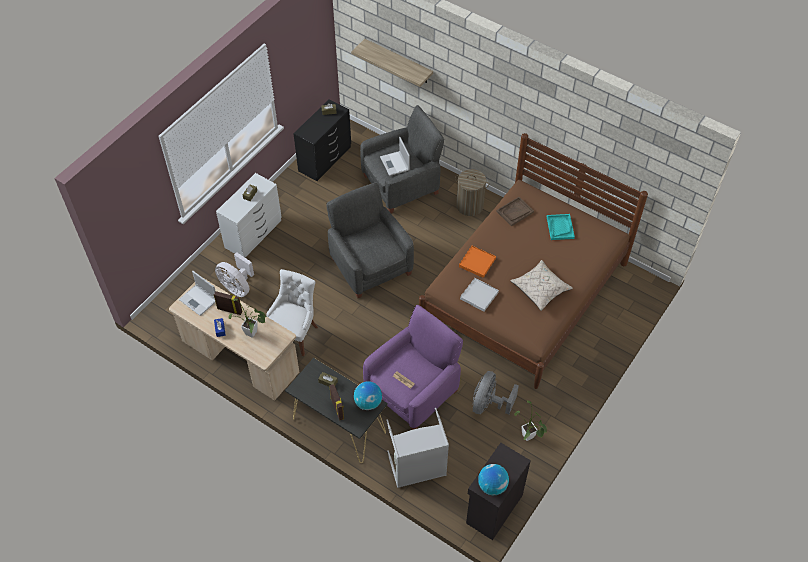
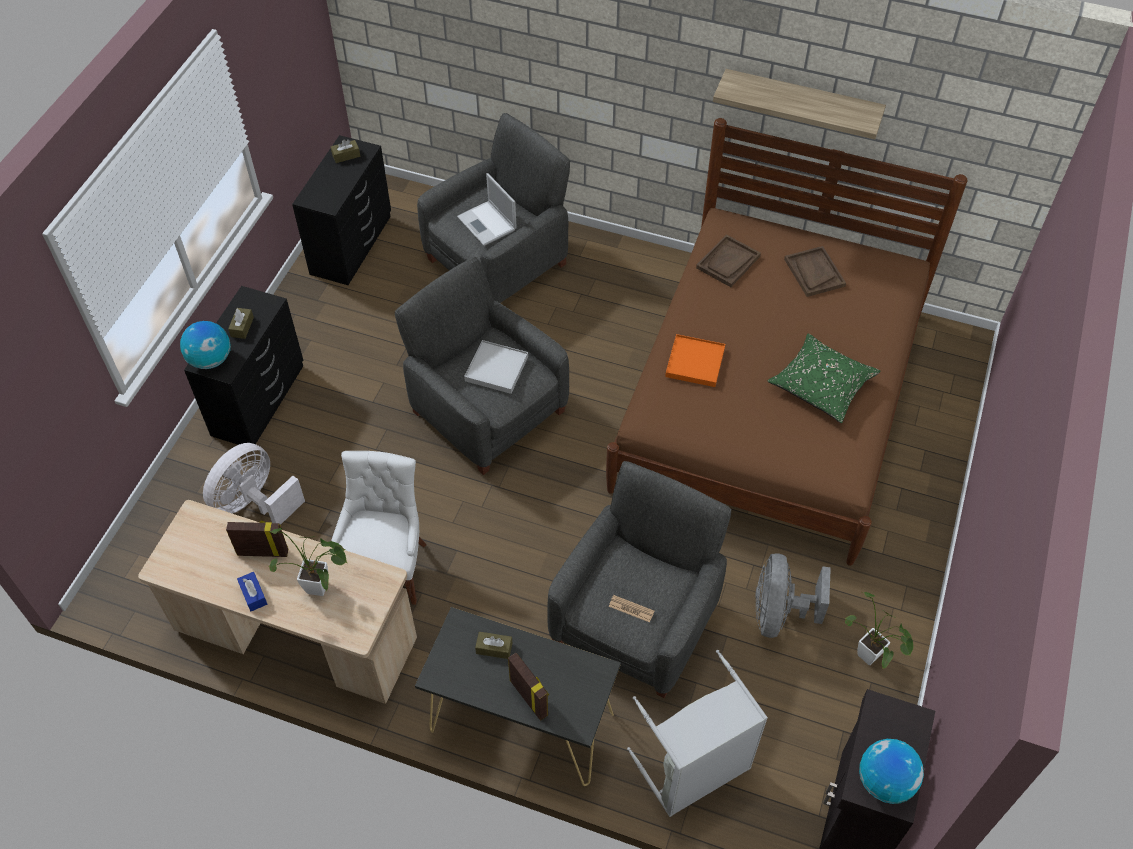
camera: 15 degrees left, 0 degrees up
laptop [179,271,216,316] -> none
white fan [215,252,254,297] -> white fan turned 105 degrees clockwise [203,443,305,525]
white dresser [216,173,282,257] -> black dresser [184,286,303,445]
shelf [351,39,433,87] -> shelf moved to [713,69,886,140]
globe [354,381,382,410] -> globe moved to [180,321,231,369]
purple armchair [363,305,463,430] -> grey armchair [547,461,731,698]
laundry basket [455,169,489,216] -> none
white tray [460,278,499,312] -> white tray moved to [464,340,528,394]
beige pillow [510,260,573,311] -> green pillow [768,333,881,423]
turquoise tray [547,214,575,240] -> brown tray [784,246,846,297]

